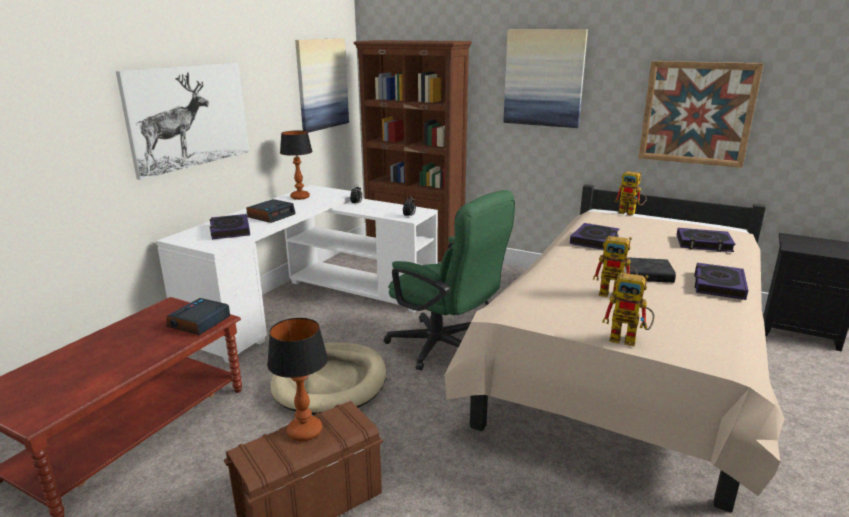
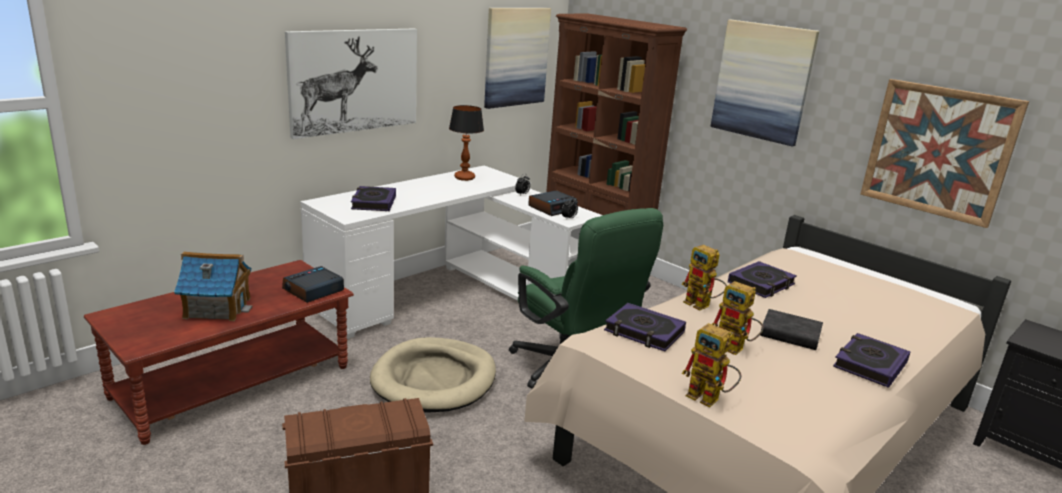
camera: 15 degrees right, 0 degrees up
alarm clock [246,199,296,223] -> alarm clock moved to [528,191,577,216]
table lamp [267,318,328,441] -> none
toy robot [614,171,647,216] -> toy robot moved to [682,245,727,310]
book [677,228,736,252] -> book moved to [604,303,686,351]
none -> toy house [174,252,253,321]

